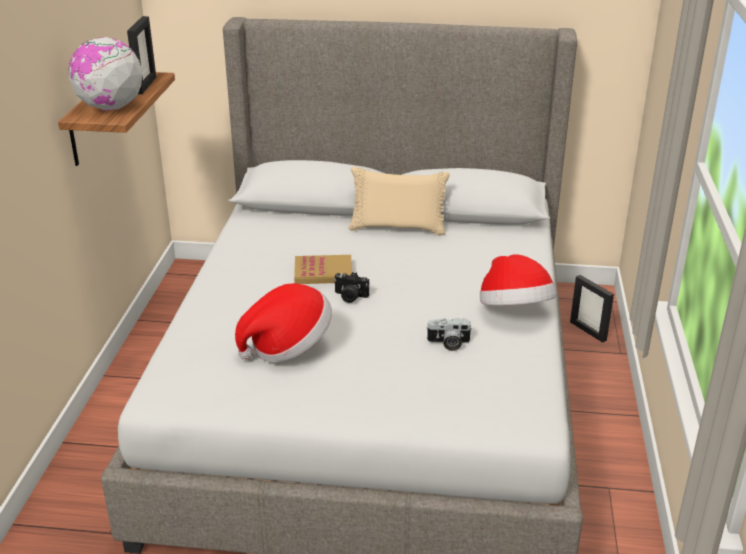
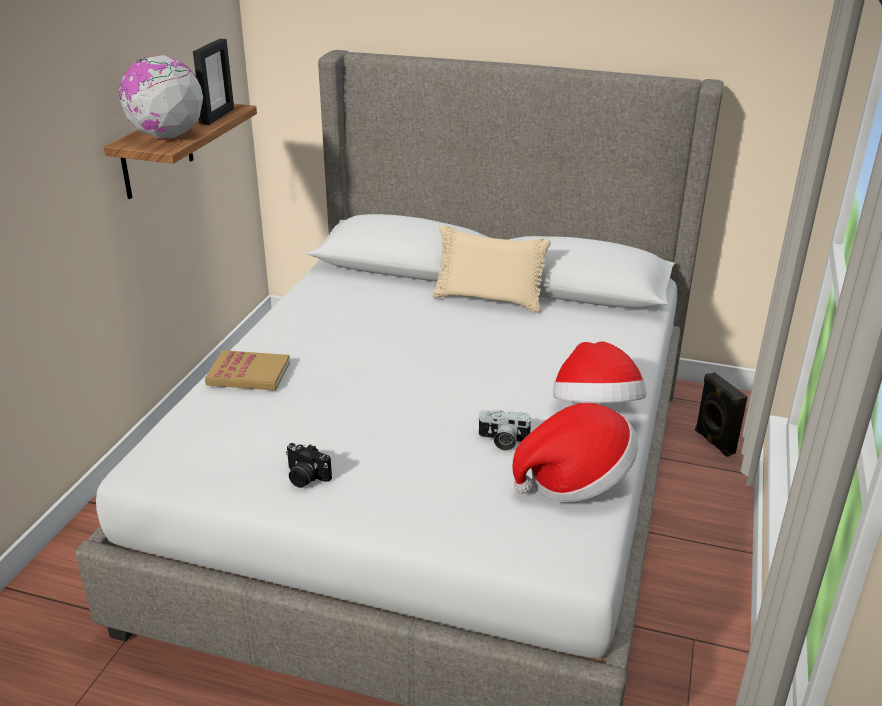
camera: 10 degrees right, 0 degrees up
hat [235,283,332,363] -> hat moved to [512,403,638,502]
book [294,255,352,284] -> book moved to [205,350,290,391]
camera [334,272,369,303] -> camera moved to [286,443,332,488]
picture frame [570,275,614,343] -> black speaker [695,372,748,457]

